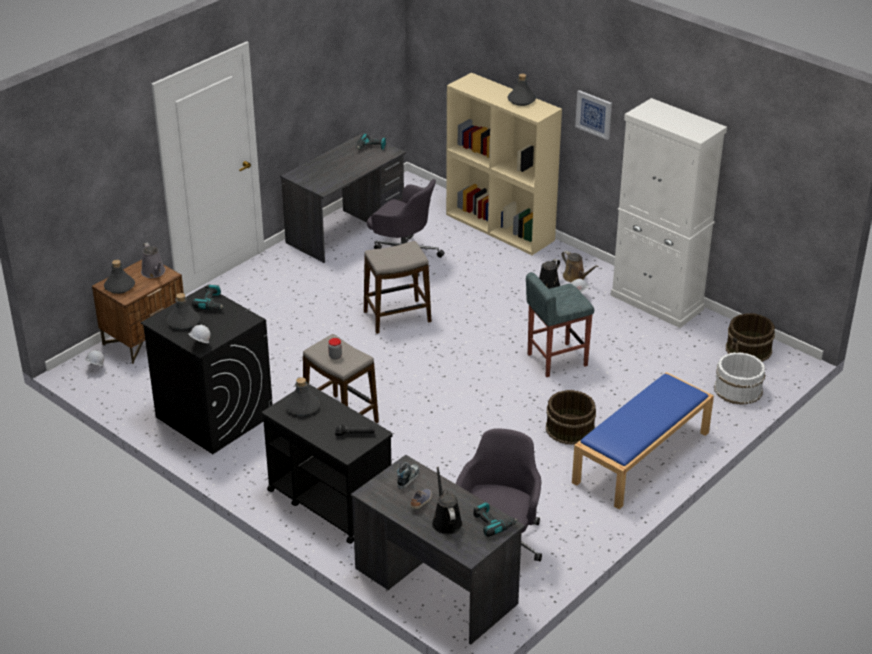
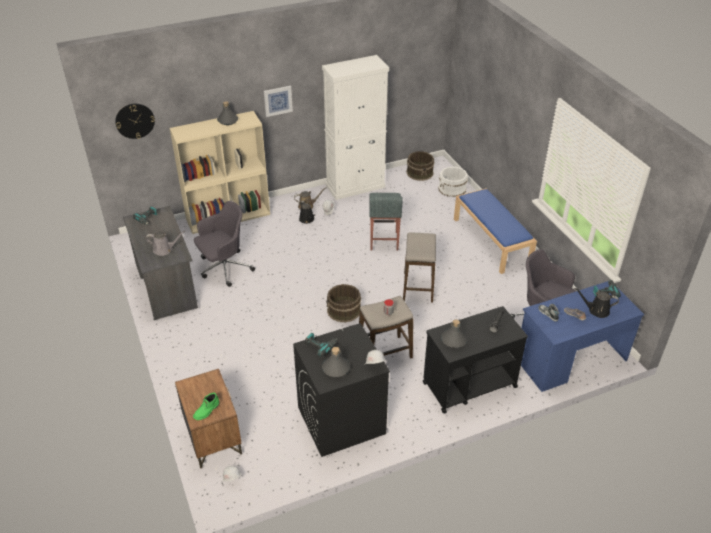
camera: 65 degrees left, 5 degrees up
grey bottle [104,260,135,294] -> green boot [193,393,219,420]
grey watering can [141,242,165,278] -> grey watering can moved to [146,231,186,256]
grey desk [351,455,525,645] -> blue desk [521,281,644,392]
stool [364,241,431,334] -> stool moved to [403,233,436,303]
brown bucket [546,390,596,445] -> brown bucket moved to [326,284,361,323]
none -> wall clock [115,104,155,139]

